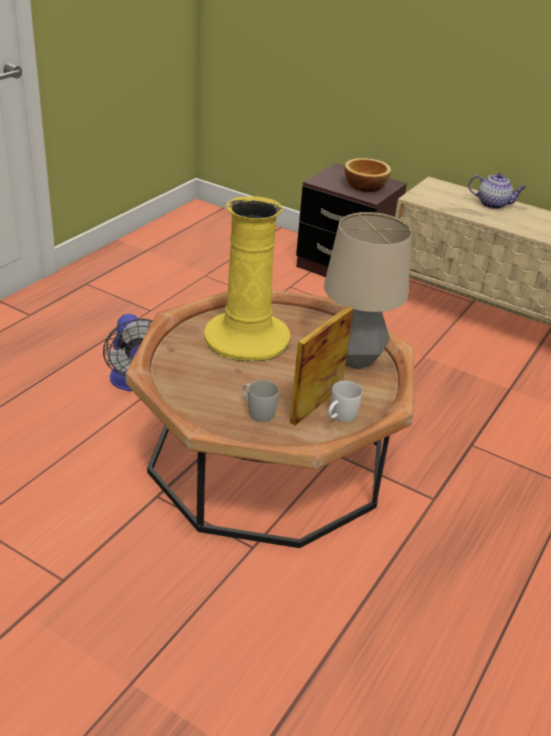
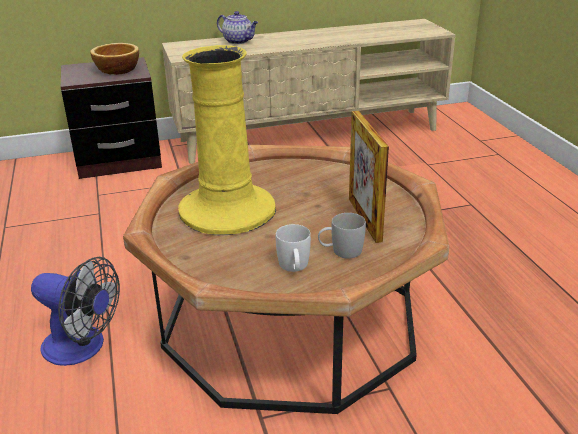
camera: 45 degrees left, 5 degrees down
table lamp [324,212,412,369] -> none
white mug [328,381,363,422] -> white mug moved to [276,224,311,272]
teapot [468,173,526,209] -> teapot turned 60 degrees clockwise [217,11,258,44]

